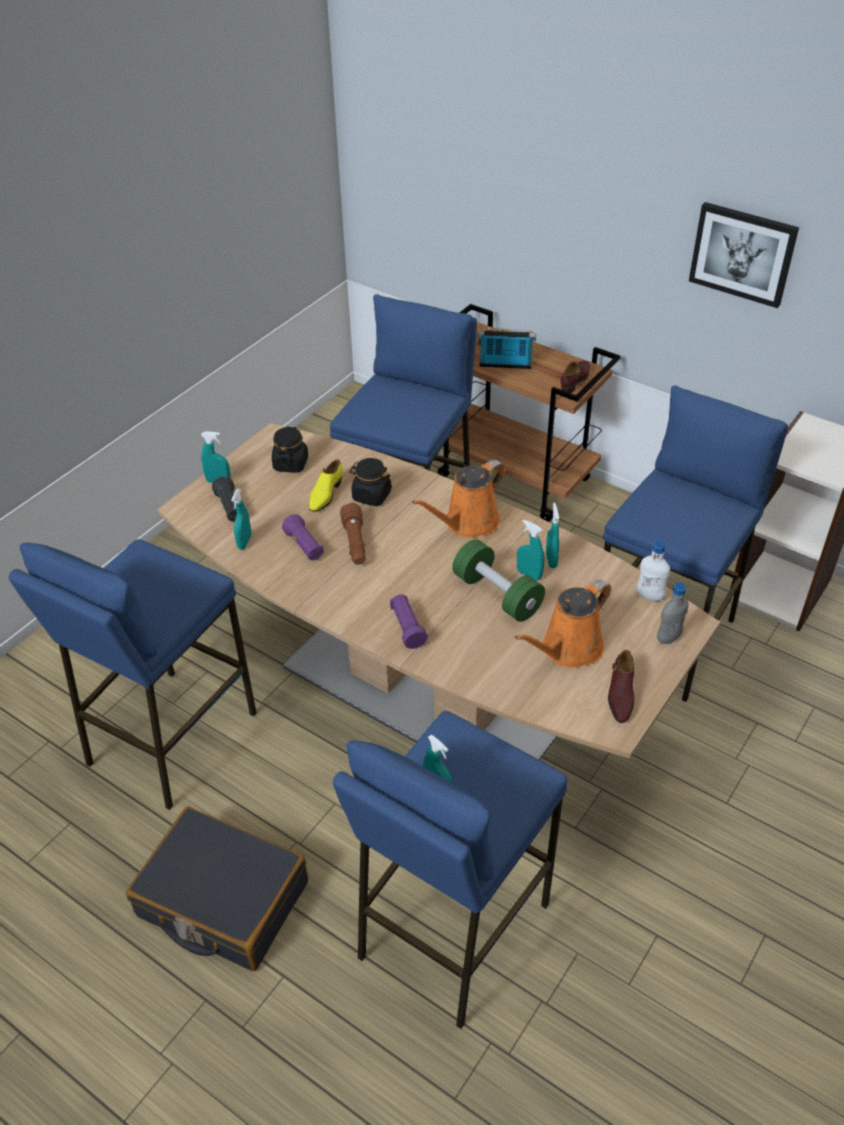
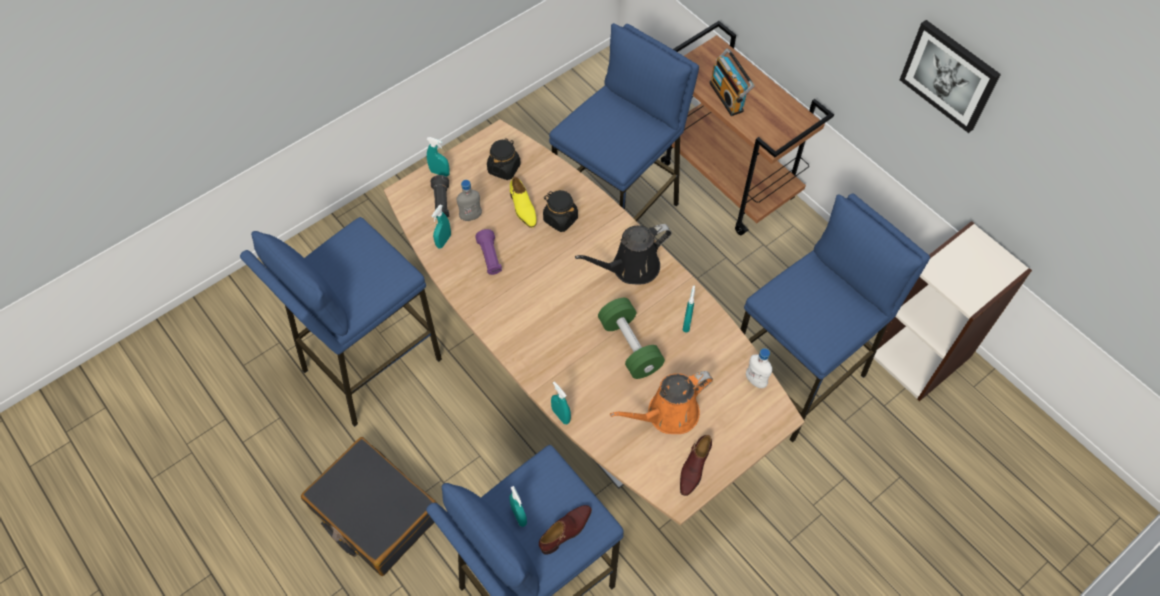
camera: 15 degrees right, 15 degrees up
yellow shoe [309,460,343,512] -> yellow shoe turned 60 degrees counterclockwise [510,177,537,228]
brown flashlight [340,503,366,565] -> none
purple flashlight [390,594,428,649] -> none
orange watering can [412,460,506,538] -> black watering can [575,224,672,284]
radio [477,327,536,369] -> radio turned 135 degrees counterclockwise [709,48,754,116]
turquoise spray bottle [517,520,544,580] -> turquoise spray bottle moved to [551,382,571,424]
brown shoe [560,361,590,393] -> brown shoe moved to [539,505,592,555]
grey bottle [657,582,689,644] -> grey bottle moved to [457,180,482,221]

